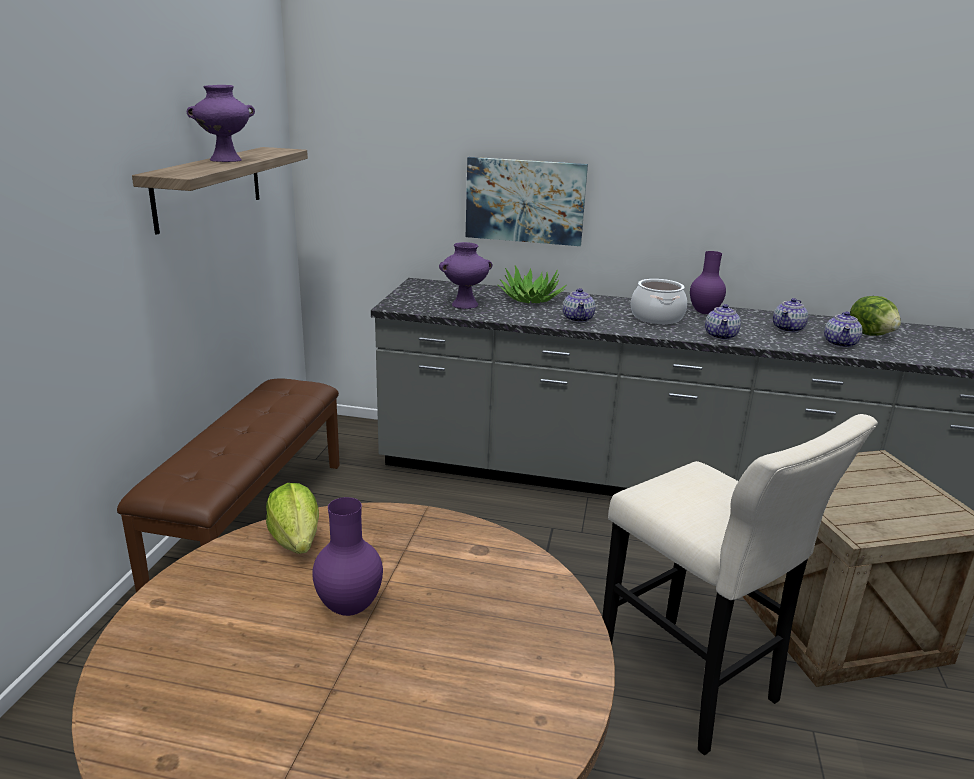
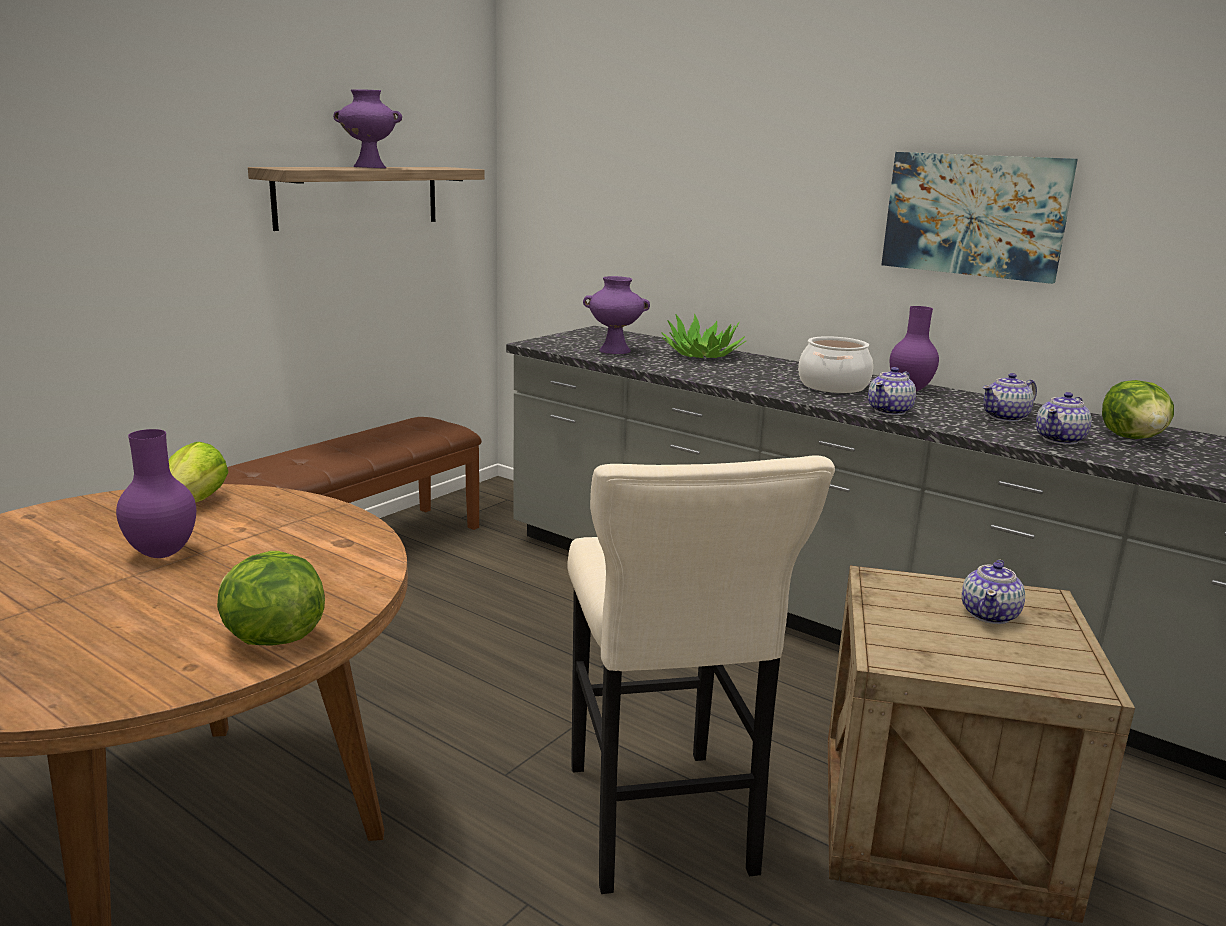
camera: 25 degrees right, 5 degrees down
picture [466,157,588,246] -> picture moved to [881,152,1078,284]
teapot [563,288,596,323] -> teapot moved to [962,559,1025,624]
none -> lettuce [217,551,325,646]

